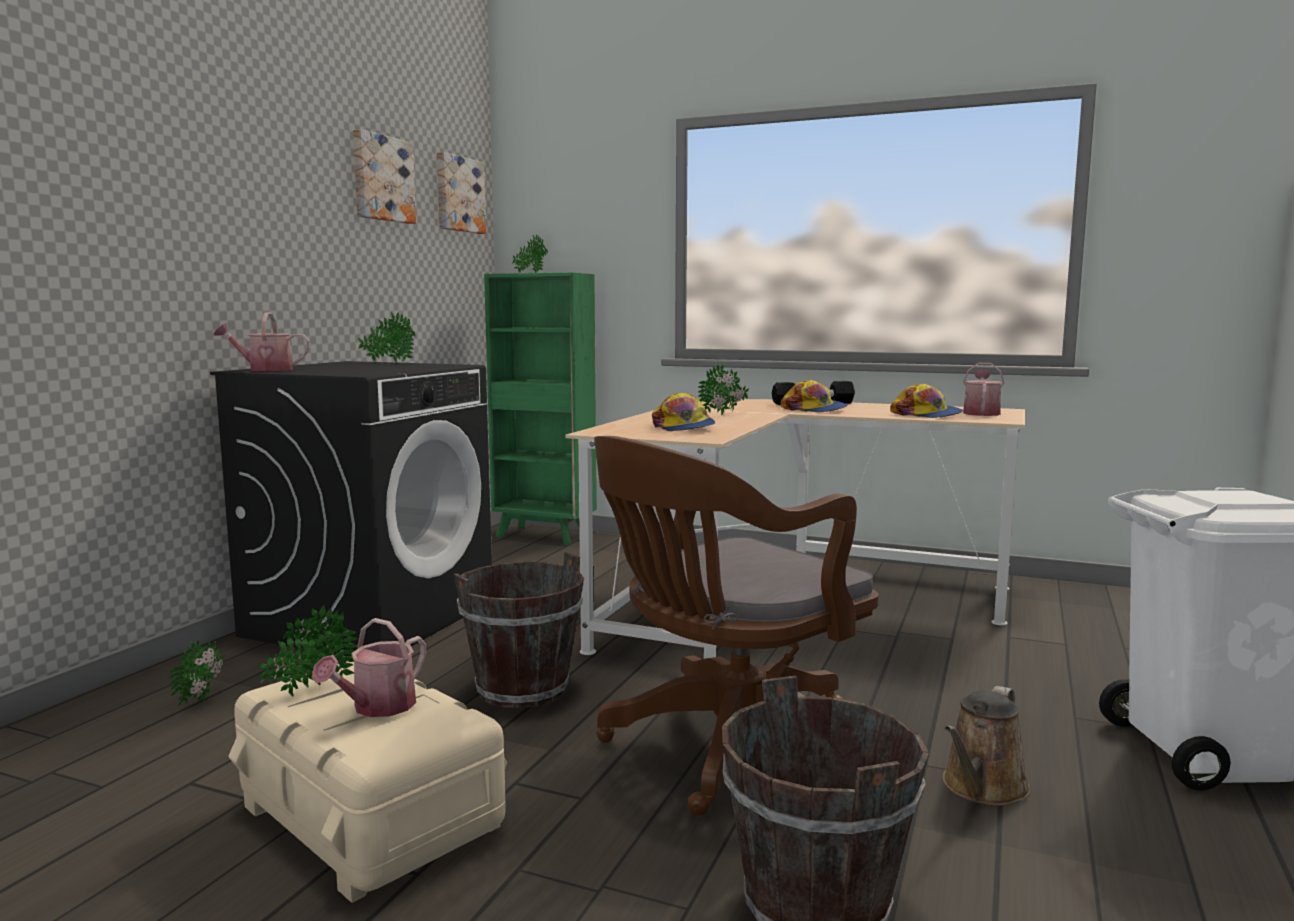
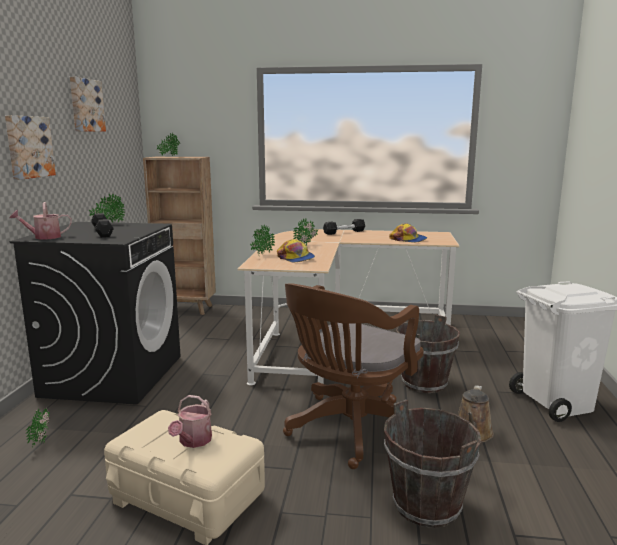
camera: 15 degrees left, 5 degrees up
potted plant [258,606,358,697] -> potted plant moved to [250,225,275,254]
picture [437,152,486,234] -> picture moved to [5,115,56,180]
brown bucket [454,552,584,708] -> brown bucket moved to [396,314,460,393]
green bookcase [484,272,597,545] -> brown bookcase [143,157,216,315]
cap [781,380,848,412] -> none
watering can [963,363,1004,416] -> none
none -> black dumbbell [91,213,114,237]

